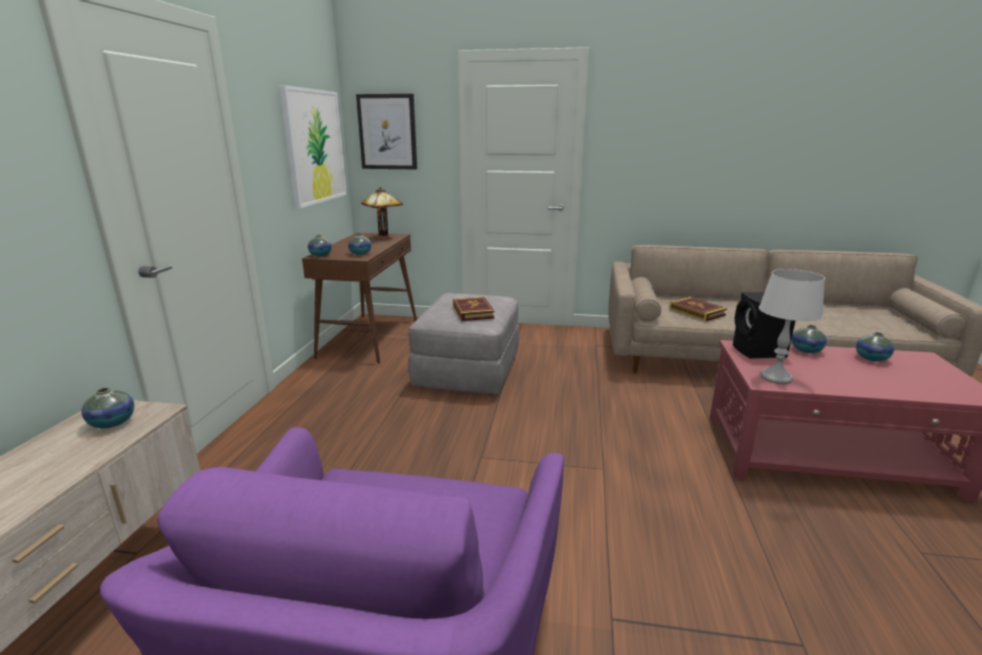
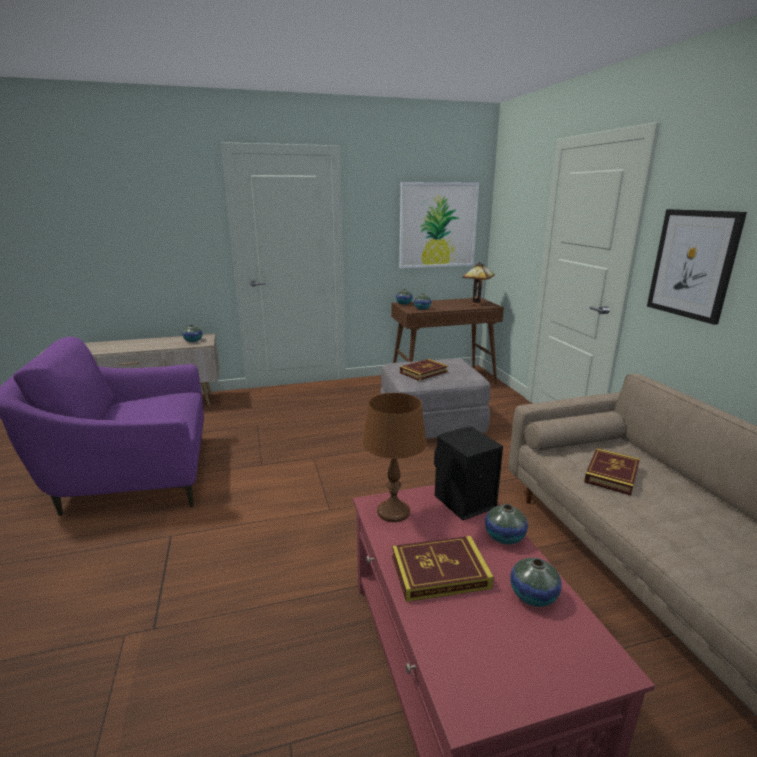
camera: 65 degrees right, 0 degrees up
picture [356,94,417,169] -> picture moved to [647,209,747,325]
grey table lamp [759,269,825,384] -> brown table lamp [362,393,427,522]
none -> book [392,536,494,602]

